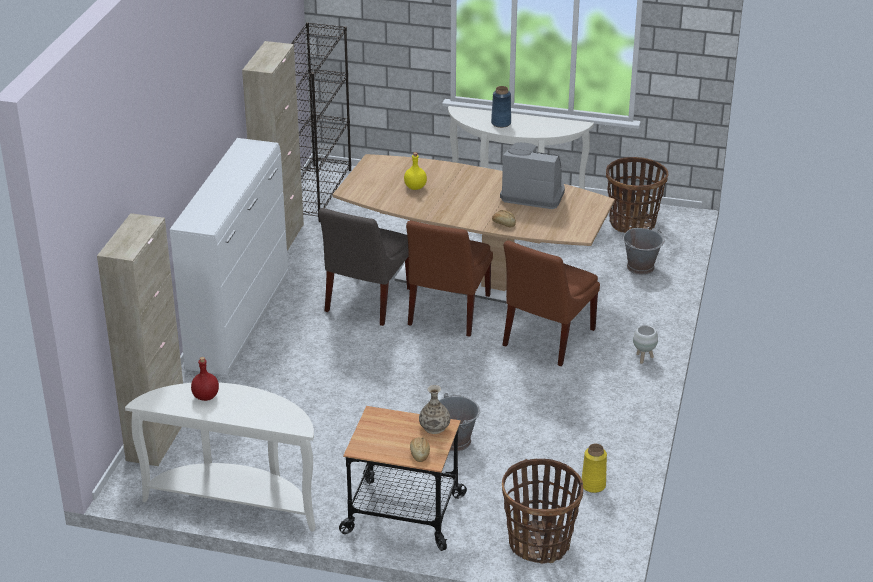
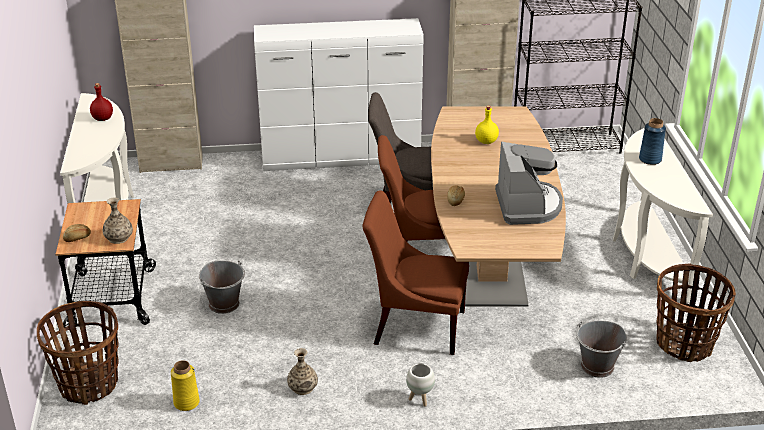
camera: 70 degrees right, 0 degrees up
none -> vase [287,348,318,395]

